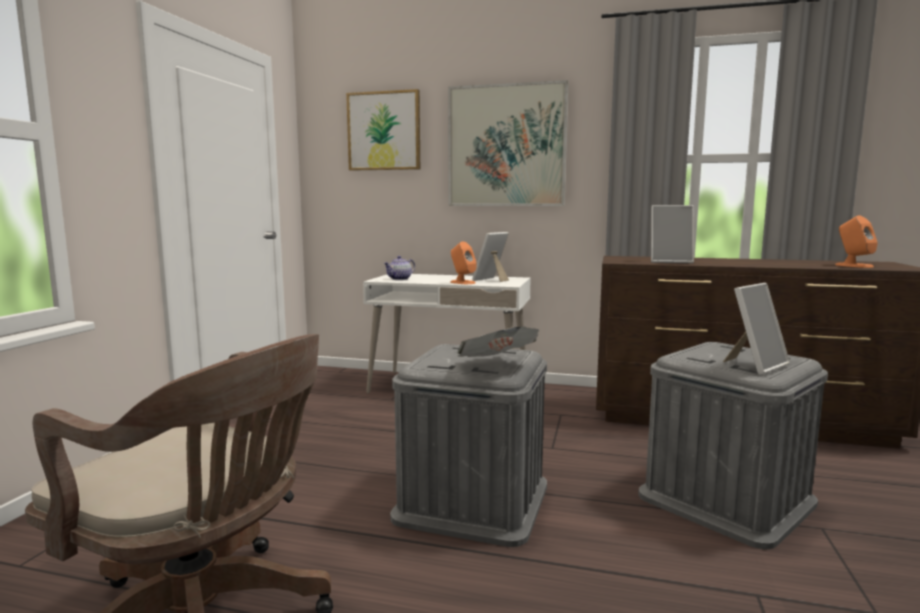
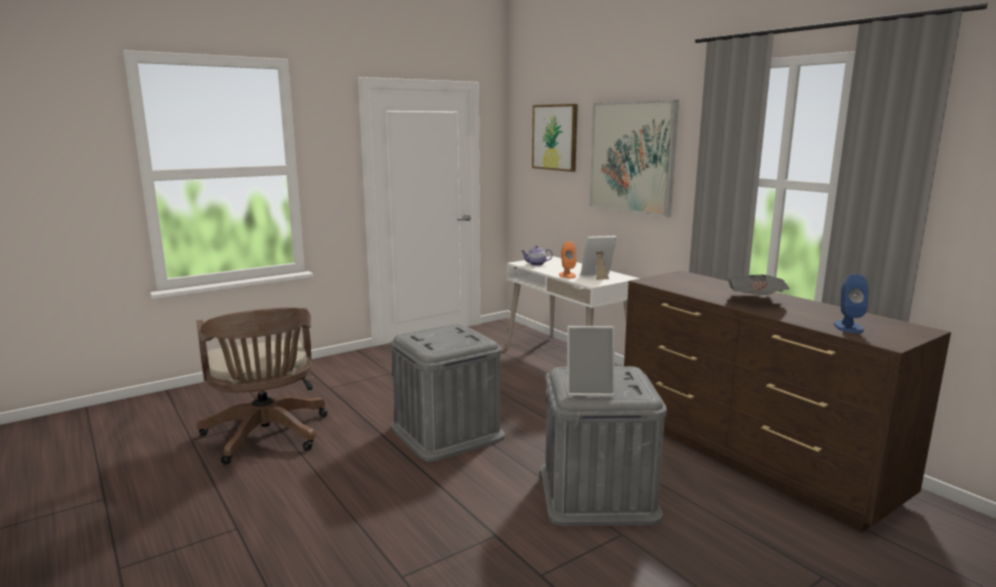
camera: 40 degrees right, 5 degrees up
newspaper [458,326,539,357] -> newspaper moved to [726,275,789,295]
picture frame [651,205,694,263] -> none
orange speaker [835,215,878,268] -> blue speaker [834,274,868,333]

